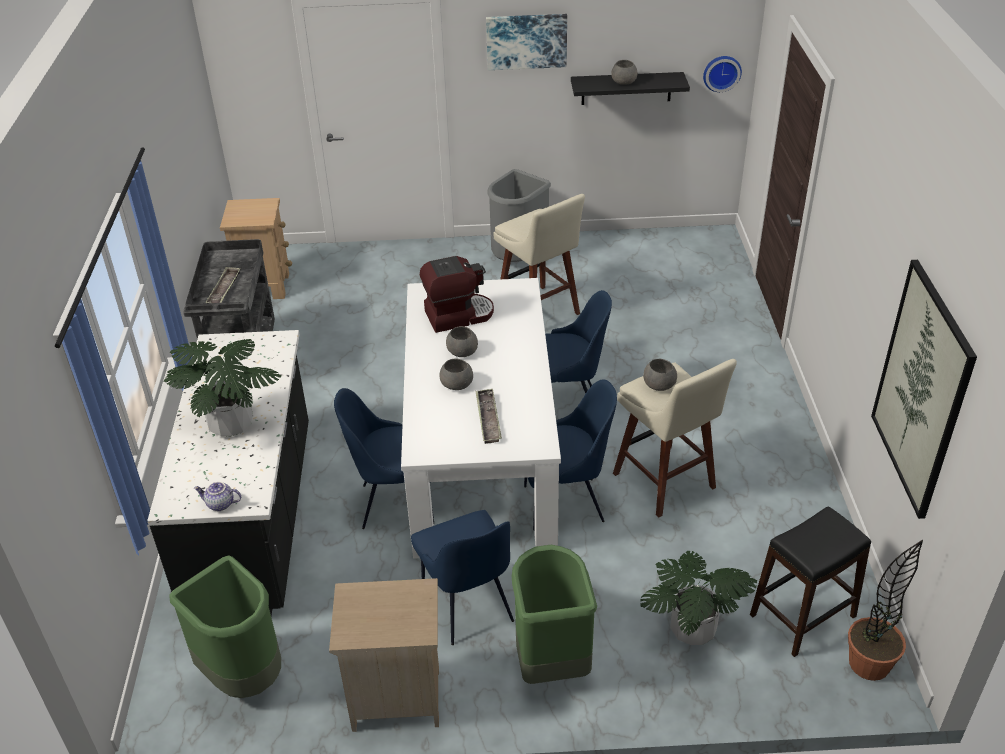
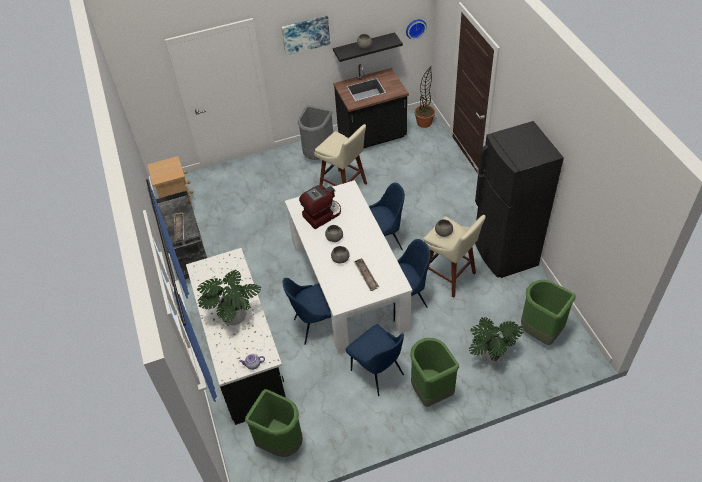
camera: 15 degrees left, 10 degrees up
beige nightstand [329,578,439,732] -> none
black stool [750,507,871,657] -> green trash can [521,280,575,345]
potted plant [848,540,923,681] -> potted plant moved to [414,66,435,128]
picture [871,260,977,519] -> none
none -> black counter [333,64,409,148]
none -> black fridge [475,121,564,278]

